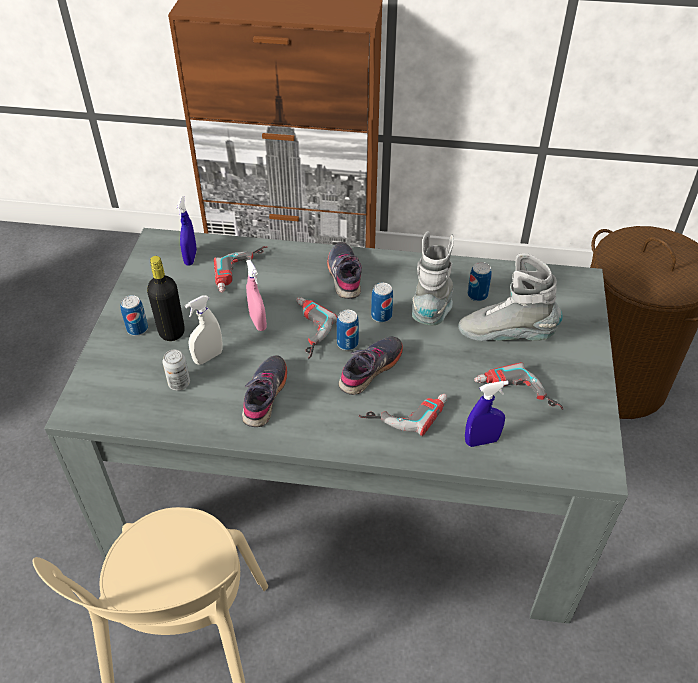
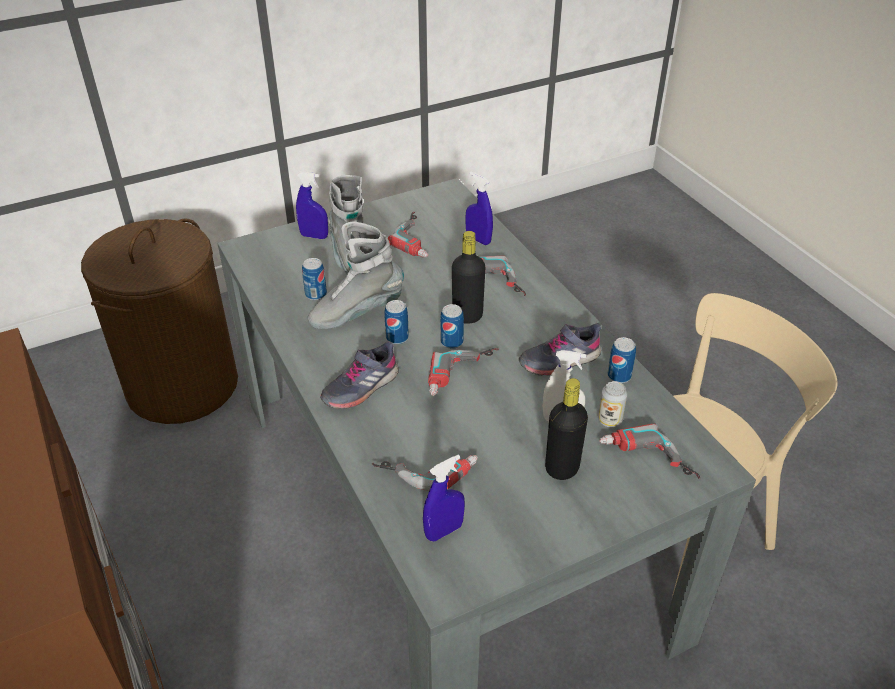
camera: 125 degrees left, 5 degrees down
can [120,295,148,336] -> can moved to [607,337,636,383]
pink spray bottle [246,260,267,331] -> none
grey shoe [339,337,403,395] -> black bottle [452,231,485,324]
none -> blue spray bottle [296,171,328,239]
none -> power drill [599,423,701,479]

